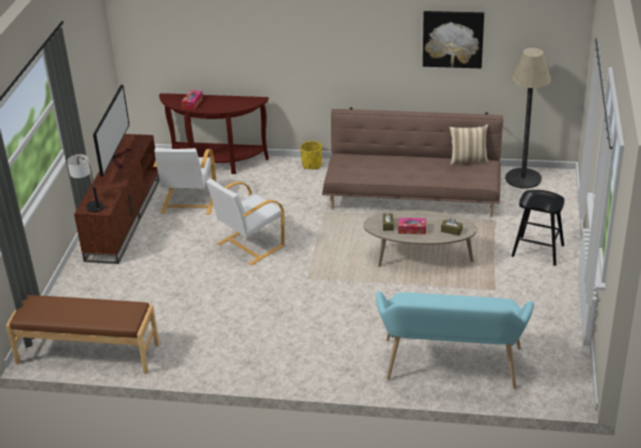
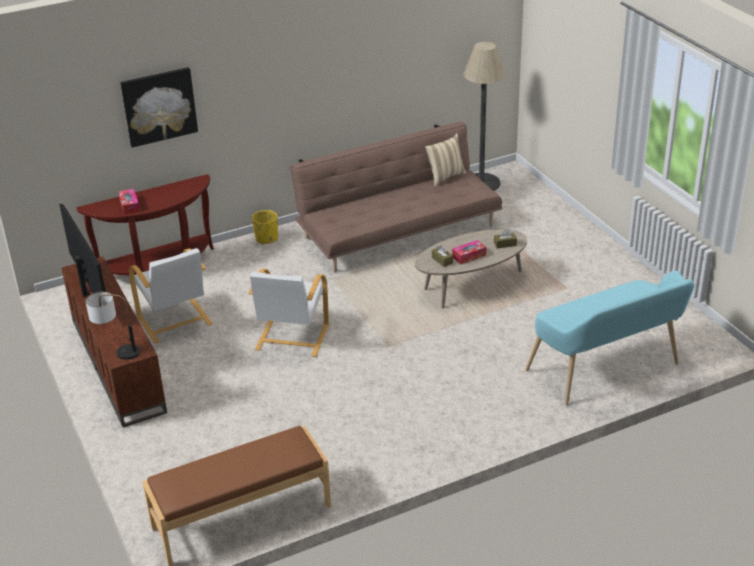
camera: 35 degrees left, 0 degrees up
picture [423,11,484,69] -> picture moved to [120,67,198,148]
black stool [512,190,564,266] -> none

